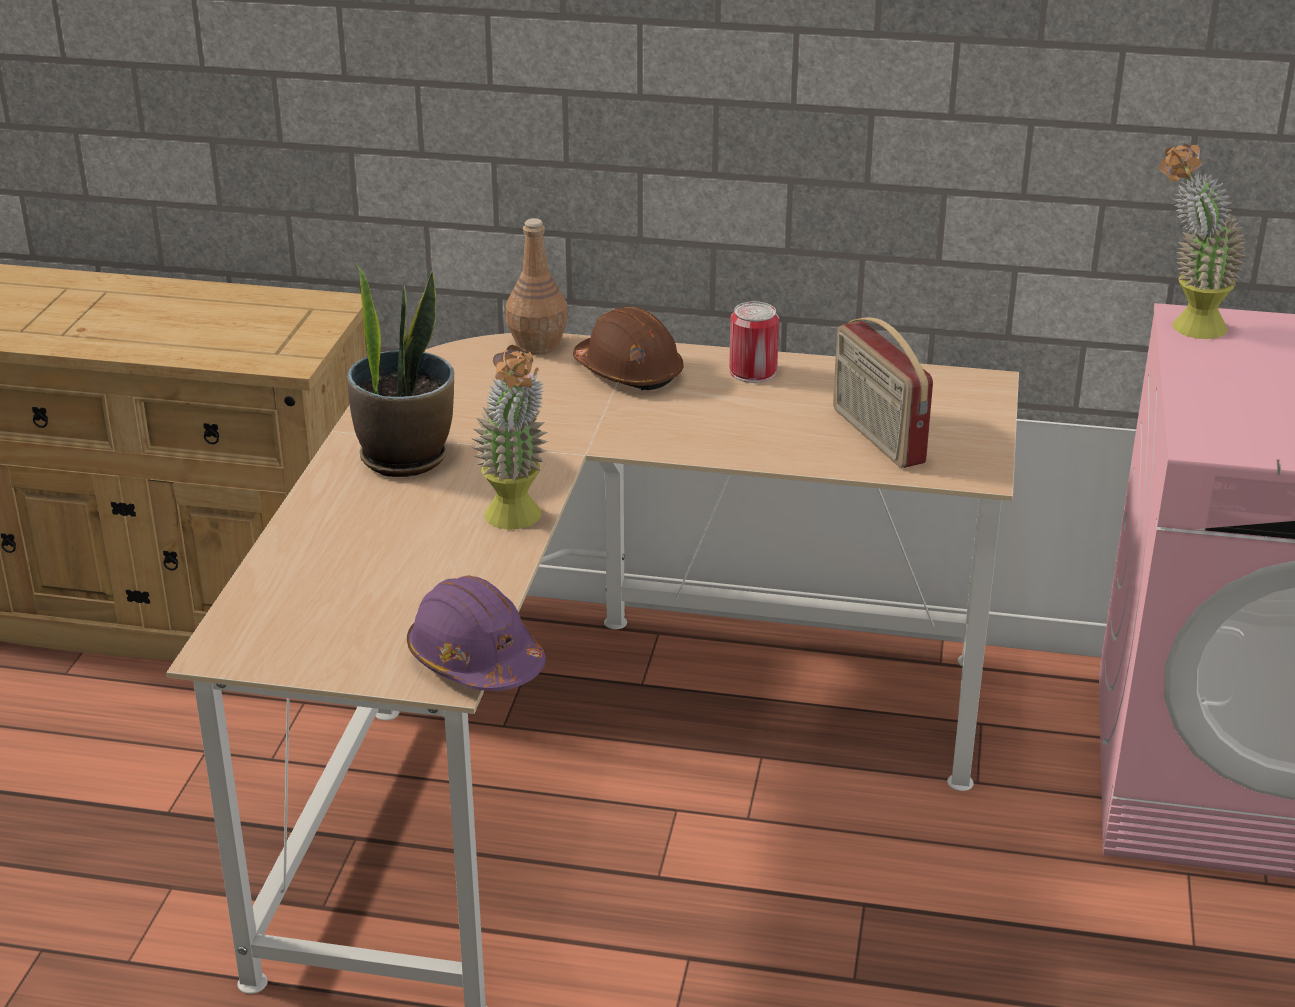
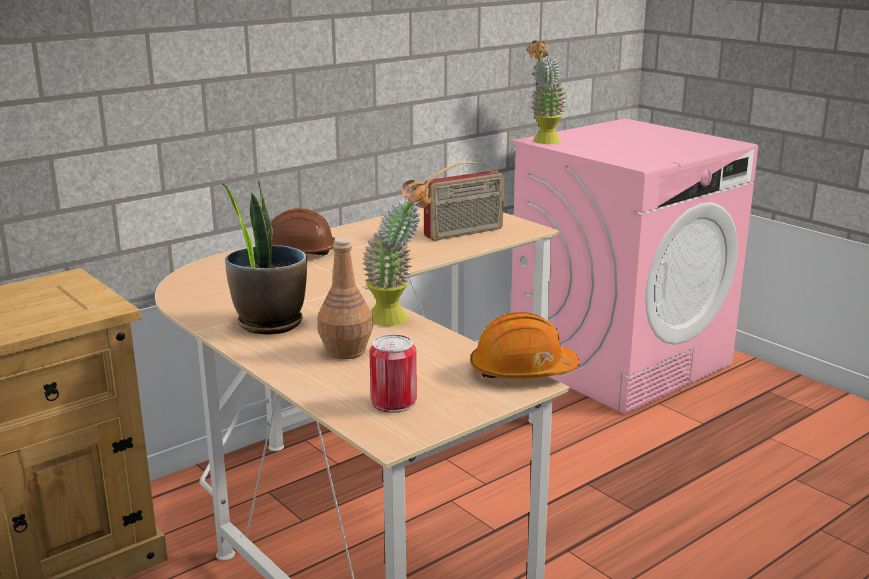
camera: 50 degrees left, 10 degrees down
purple hard hat [407,576,546,691] -> orange hard hat [470,312,580,378]
brown bottle [506,218,568,355] -> brown bottle moved to [317,237,373,359]
can [729,302,779,383] -> can moved to [369,334,417,413]
radio [833,317,933,468] -> radio turned 45 degrees counterclockwise [424,162,504,240]

